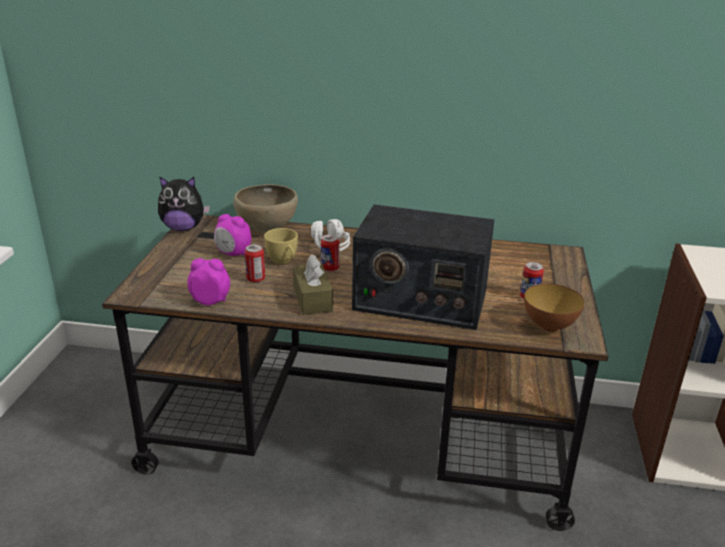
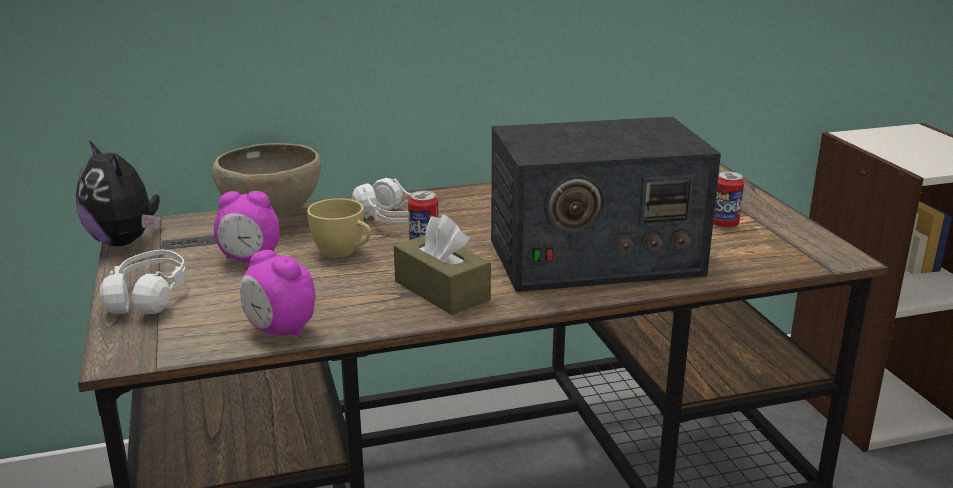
camera: 25 degrees left, 5 degrees down
plush toy [158,176,210,231] -> plush toy turned 75 degrees clockwise [76,140,160,246]
alarm clock [187,258,230,305] -> alarm clock turned 120 degrees counterclockwise [240,250,315,337]
can [245,244,265,282] -> none
bowl [524,284,584,332] -> none
none -> white headphones [100,249,186,314]

